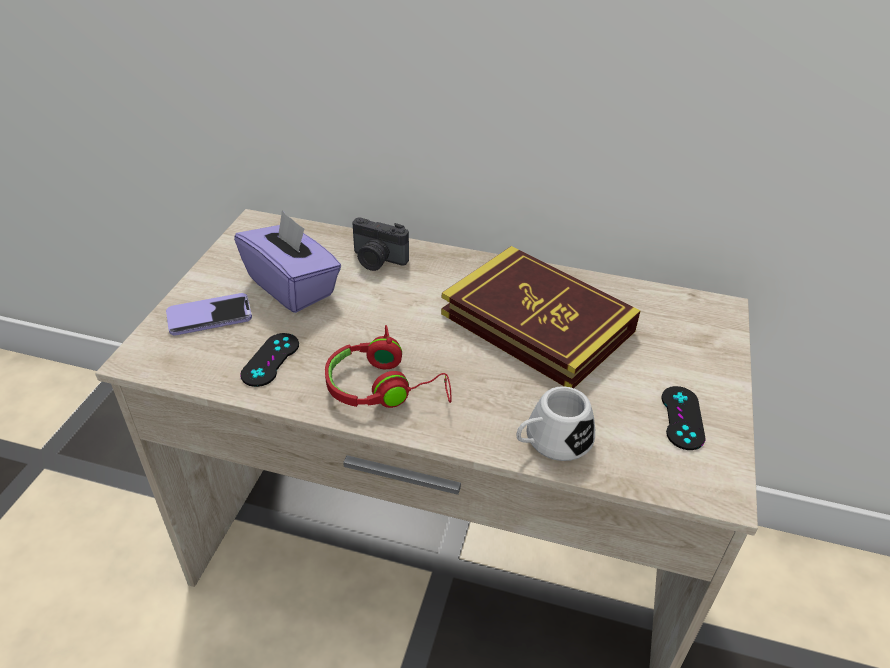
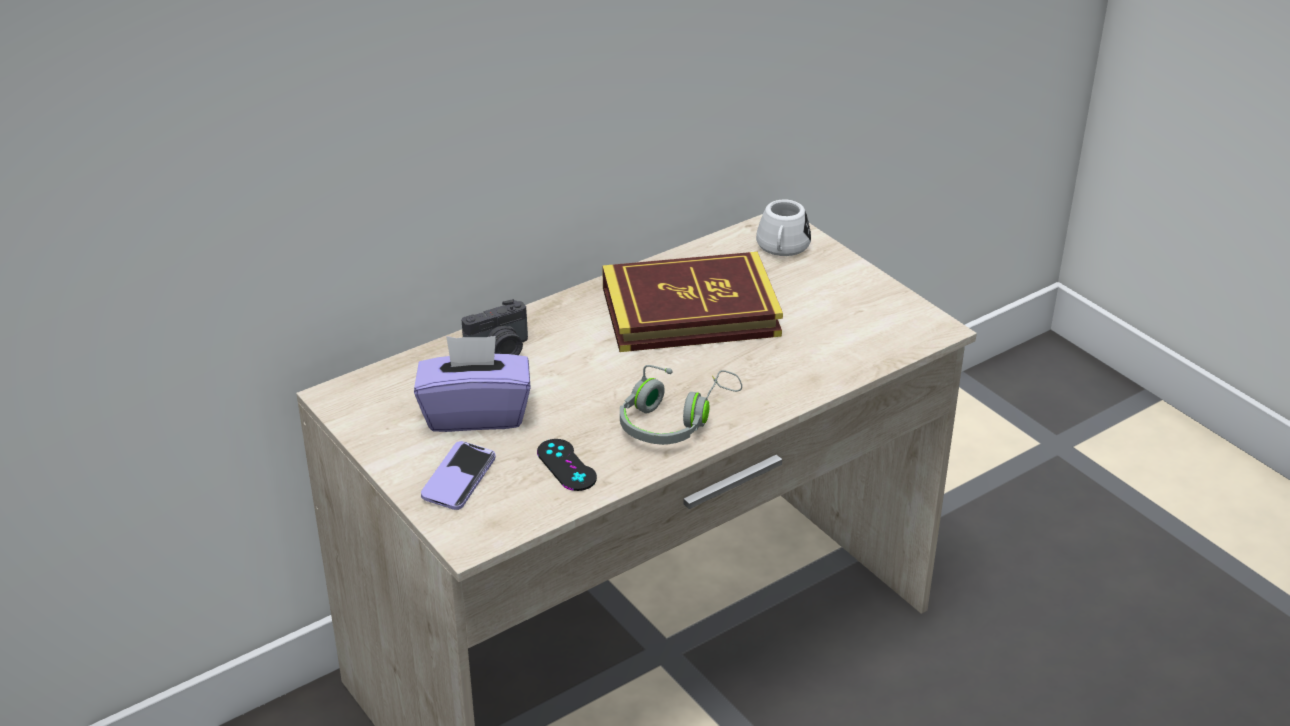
camera: 50 degrees left, 5 degrees down
red headphones [325,325,452,408] -> grey headphones [620,365,742,445]
white mug [516,386,595,461] -> white mug moved to [756,199,811,256]
black game controller [661,386,705,450] -> none

